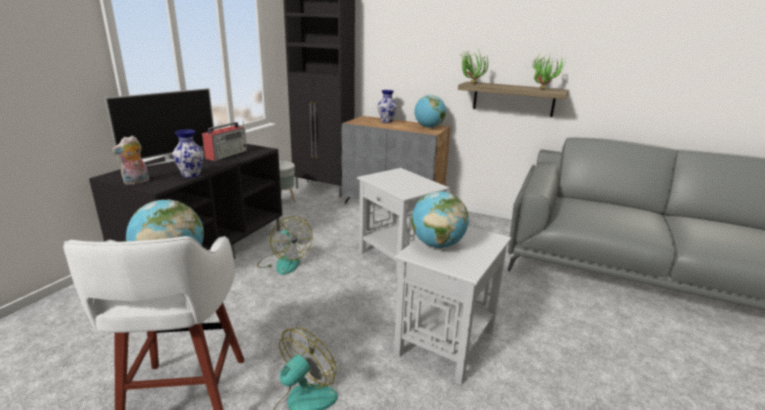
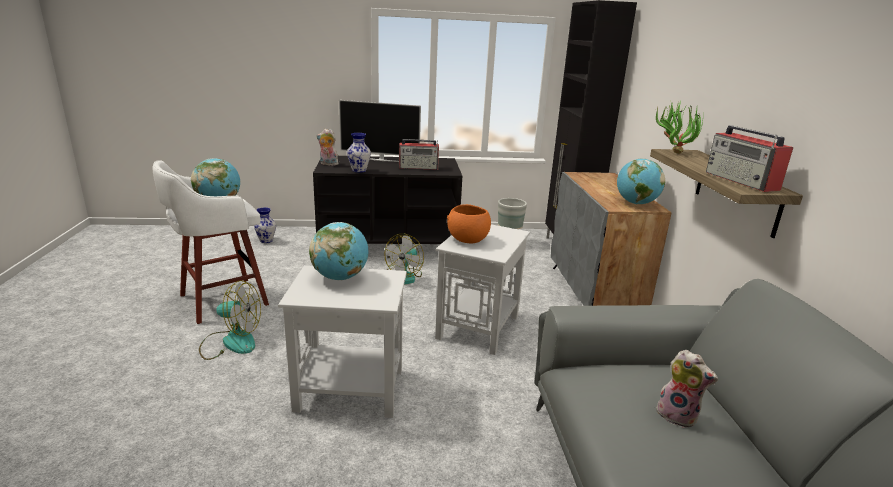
camera: 60 degrees right, 0 degrees up
vase [378,90,397,123] -> vase moved to [254,207,276,243]
potted plant [531,51,566,90] -> radio [706,125,794,192]
none -> orange bowl [447,204,491,243]
none -> plush toy [656,350,718,428]

